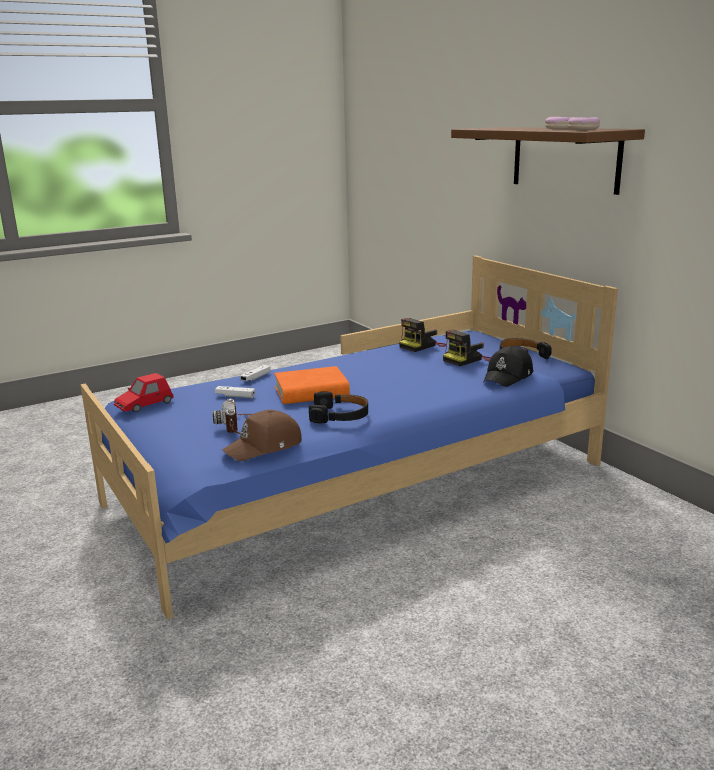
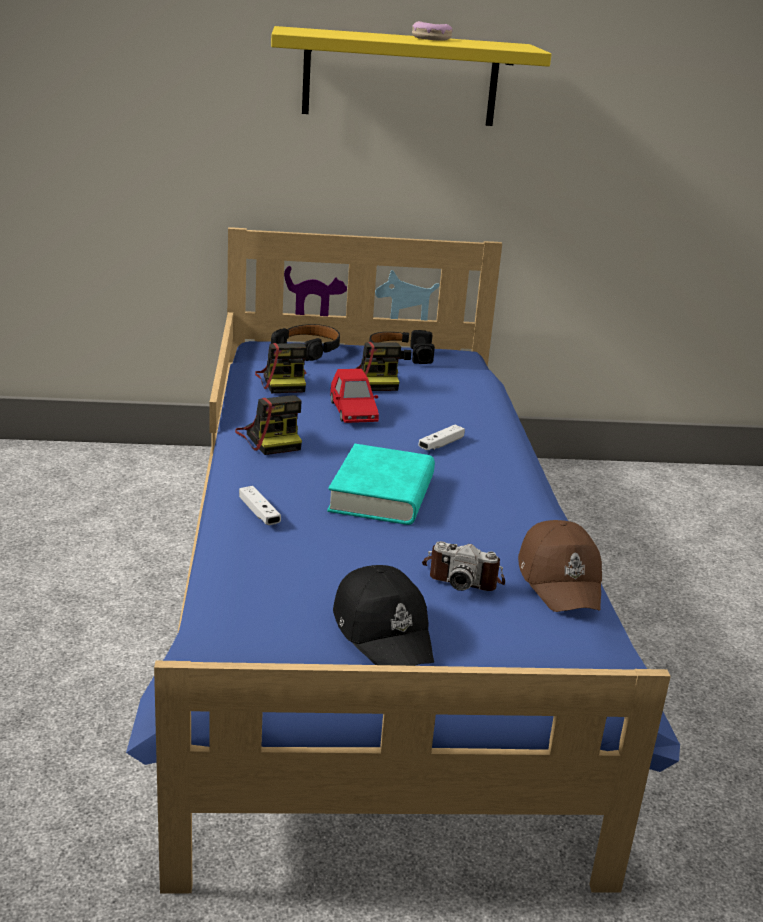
camera: 65 degrees left, 5 degrees up
red toy car [114,373,173,412] -> red toy car moved to [330,369,379,423]
white game controller [215,386,255,398] -> white game controller moved to [418,425,465,450]
orange book [274,366,350,404] -> turquoise book [327,444,435,525]
black headphones [309,391,368,424] -> black headphones moved to [271,324,340,361]
brown shelf [451,127,645,195] -> yellow shelf [271,26,552,126]
black cap [484,346,533,387] -> black cap moved to [333,565,434,666]
donut [568,117,600,130] -> none
none -> camera [235,395,302,455]

